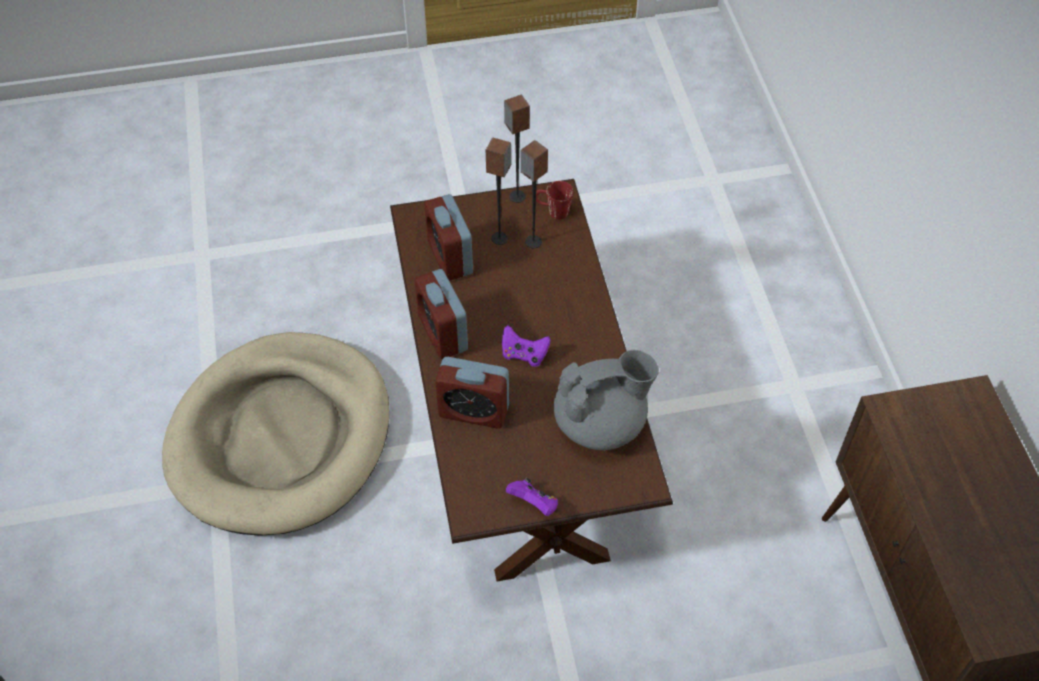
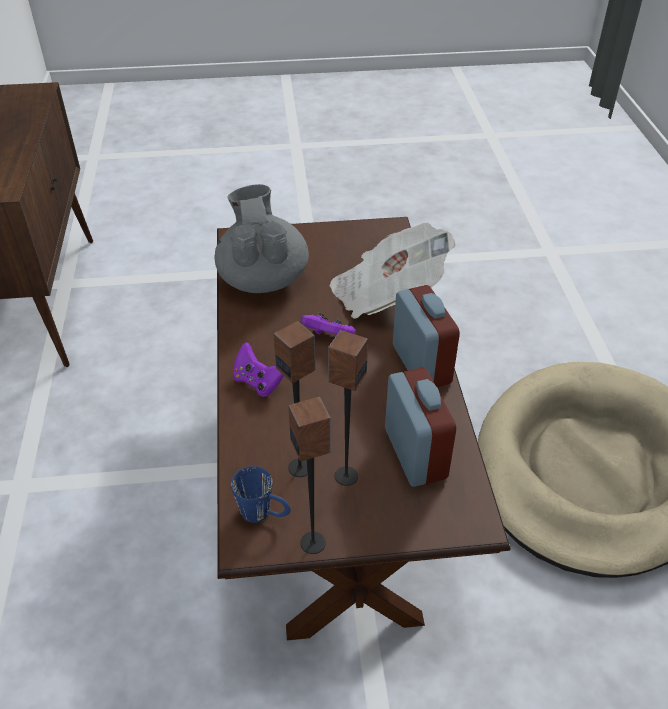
camera: 175 degrees left, 10 degrees down
alarm clock [435,357,509,429] -> newspaper [329,223,455,319]
purple game controller [506,478,558,516] -> purple game controller moved to [233,343,284,397]
red mug [536,181,573,219] -> blue mug [231,466,291,523]
grey teapot [554,350,659,450] -> grey teapot turned 90 degrees clockwise [214,184,309,293]

